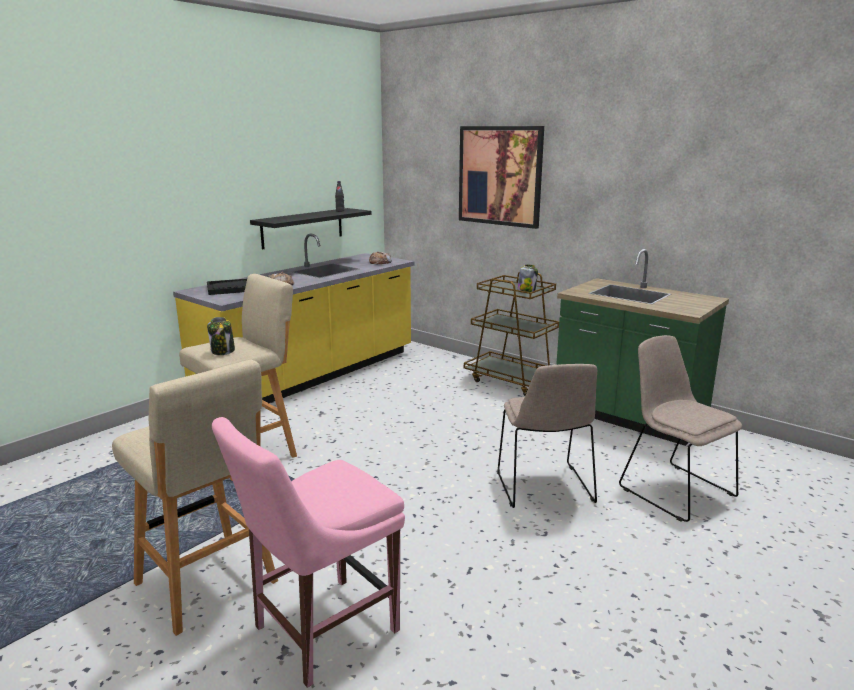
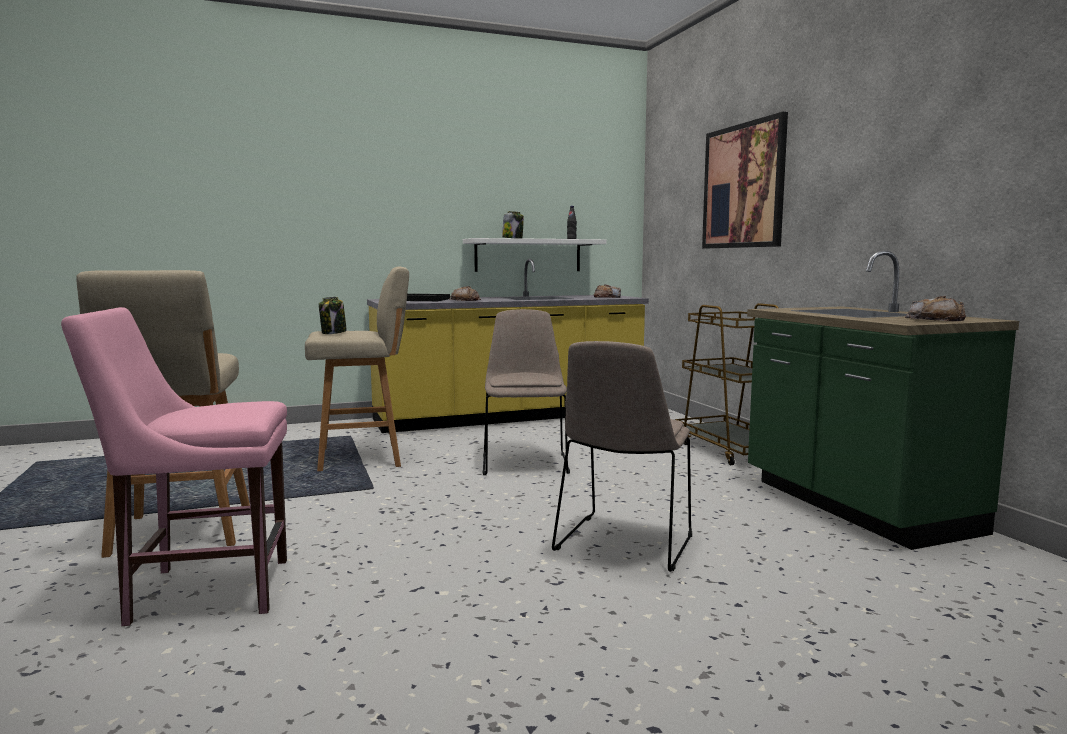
camera: 30 degrees right, 10 degrees down
black shelf [250,208,371,250] -> white shelf [463,238,607,272]
jar [517,264,538,292] -> jar moved to [502,211,524,238]
beige chair [619,335,742,522] -> beige chair moved to [483,309,570,475]
none -> bread [905,296,966,321]

